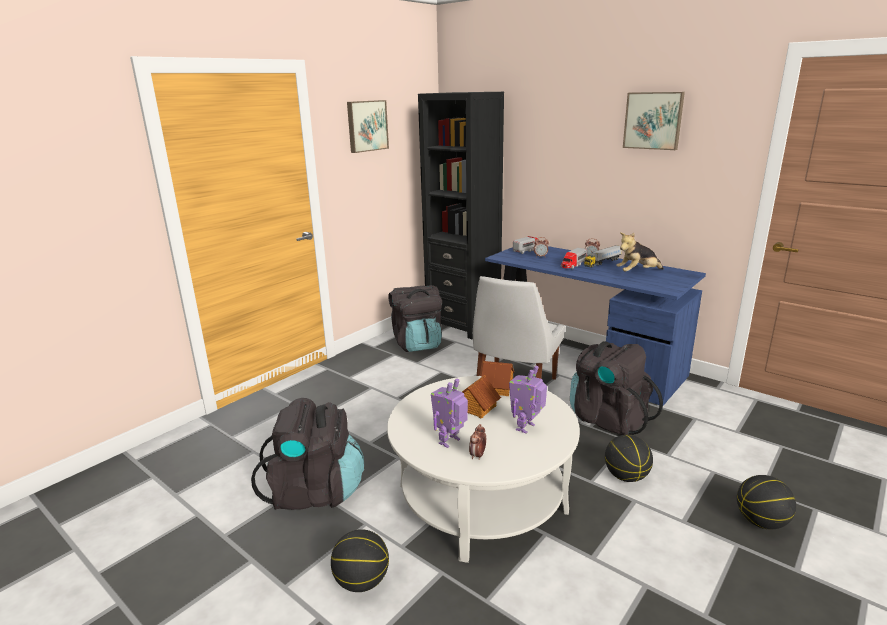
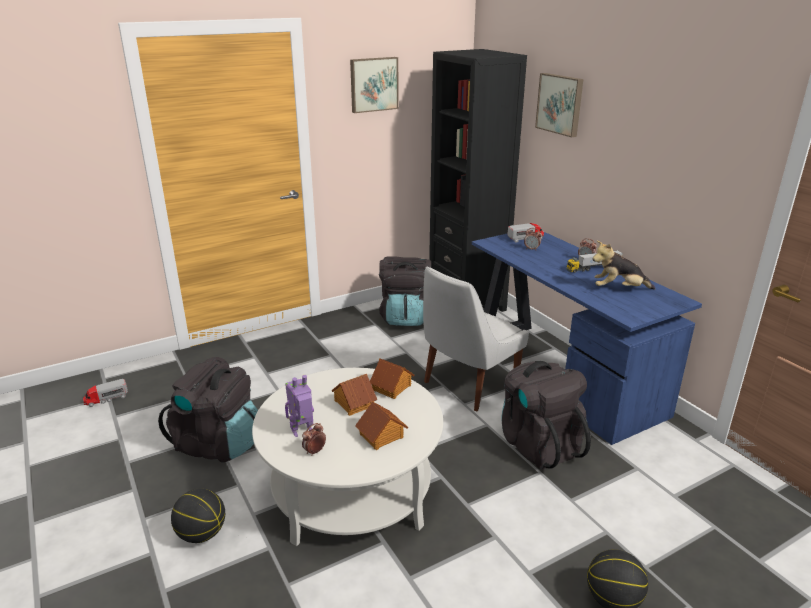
camera: 20 degrees right, 5 degrees up
toy robot [509,366,547,434] -> toy house [355,401,408,450]
toy truck [561,248,587,269] -> toy truck moved to [83,379,128,407]
basketball [605,435,653,482] -> none
picture [623,92,685,150] -> picture moved to [535,73,583,138]

